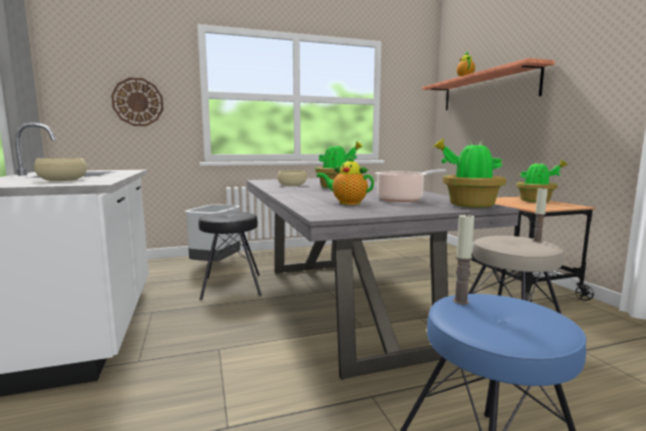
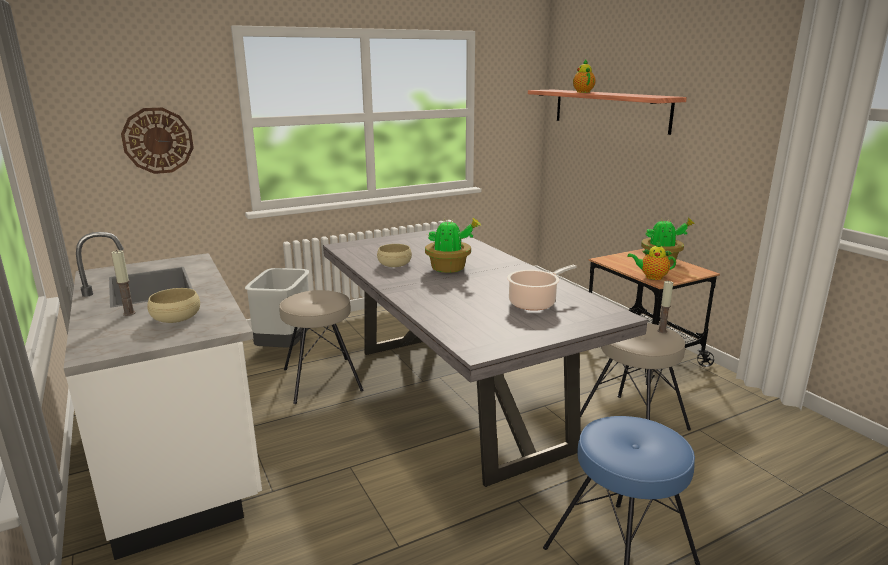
camera: 10 degrees left, 10 degrees up
black stool [198,212,262,300] -> beige stool [279,290,364,404]
teapot [317,154,374,205] -> teapot moved to [627,240,676,280]
potted plant [433,138,506,208] -> none
candle [453,213,474,305] -> candle moved to [111,250,136,316]

